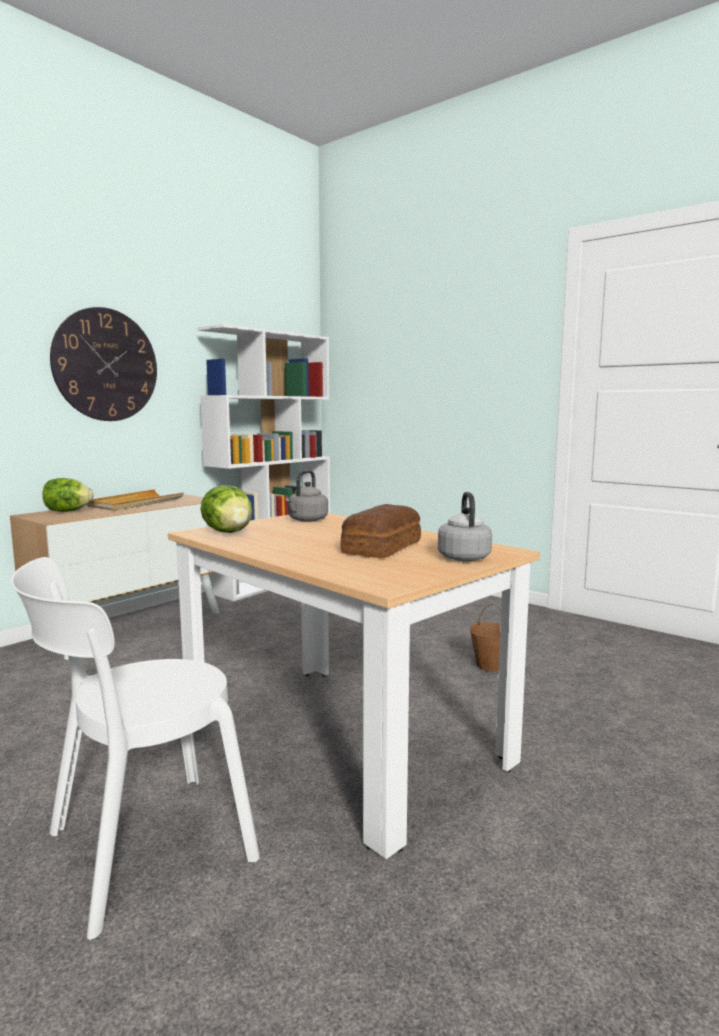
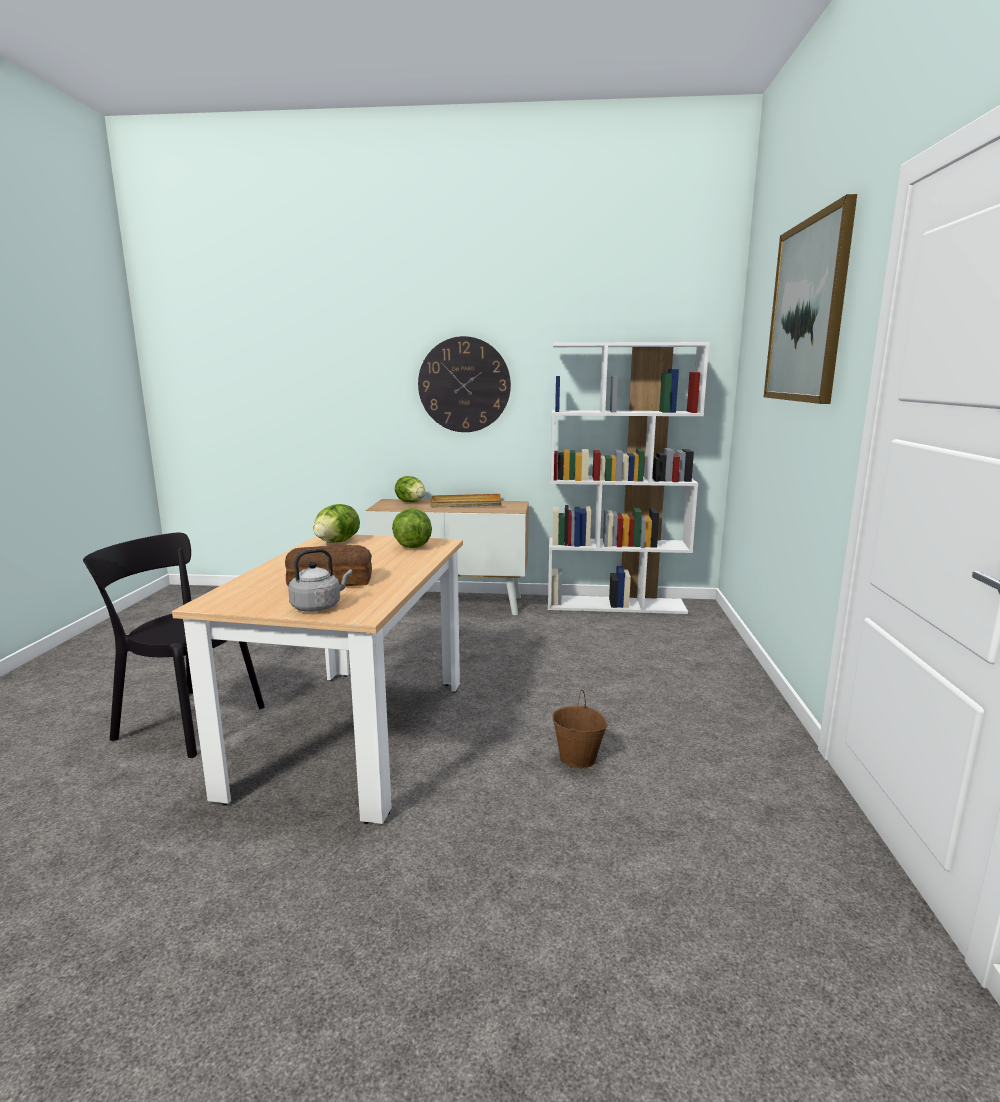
camera: 55 degrees right, 5 degrees up
white chair [11,557,260,940] -> black chair [83,532,265,758]
grey kettle [286,470,328,522] -> lettuce [392,508,432,548]
none -> picture [764,194,857,404]

